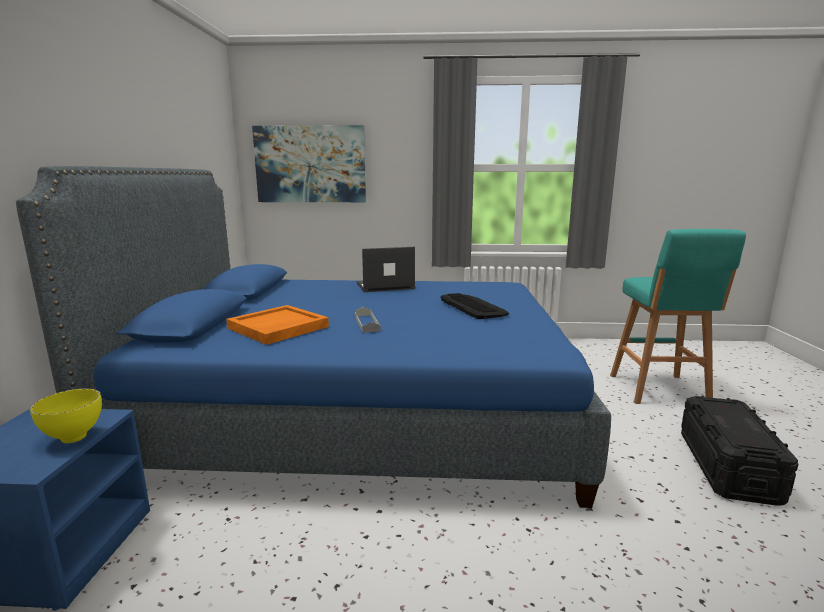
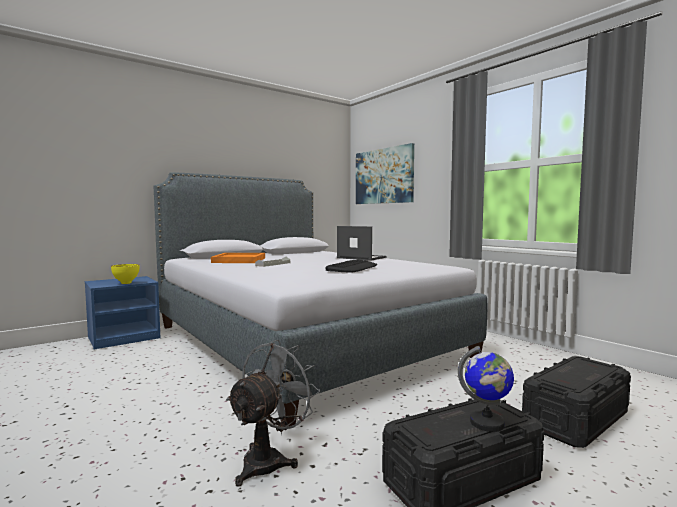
camera: 50 degrees right, 10 degrees down
blue bed [16,166,611,508] -> grey bed [154,172,487,426]
turquoise stool [610,229,746,404] -> black storage box [522,356,631,448]
none -> grey fan [226,340,320,487]
none -> globe [458,346,514,432]

